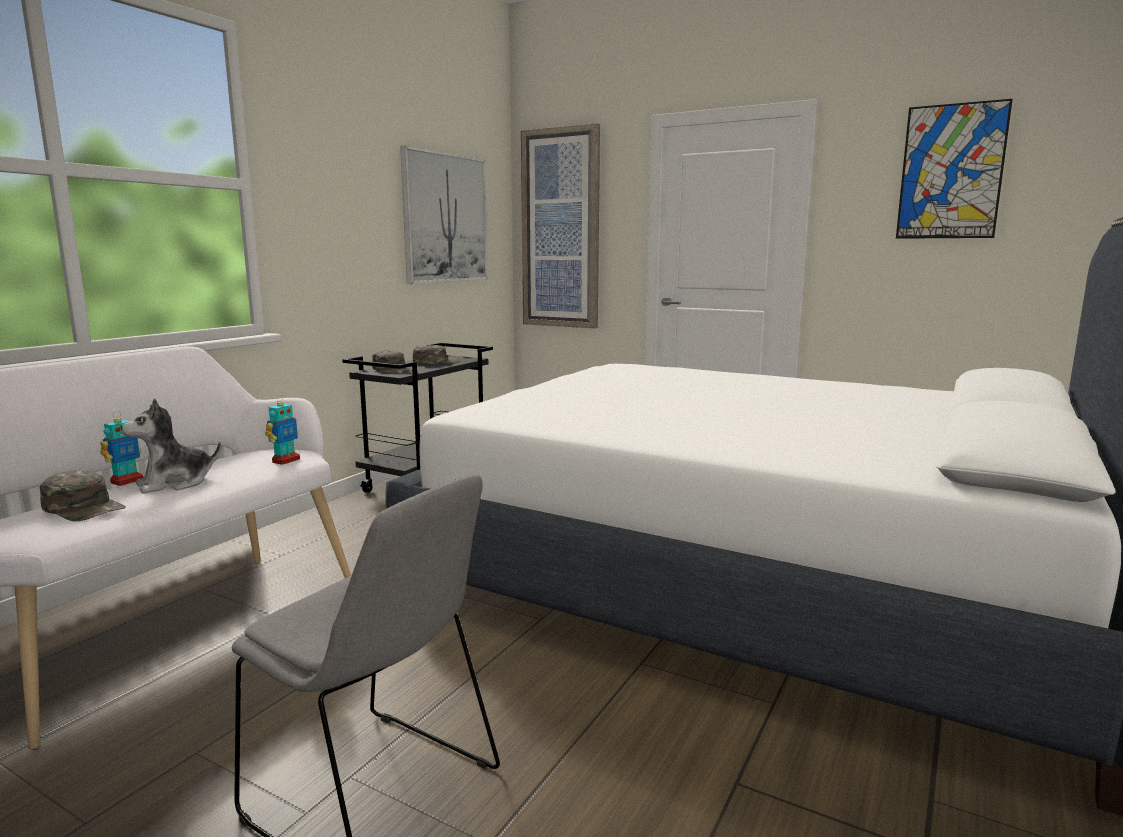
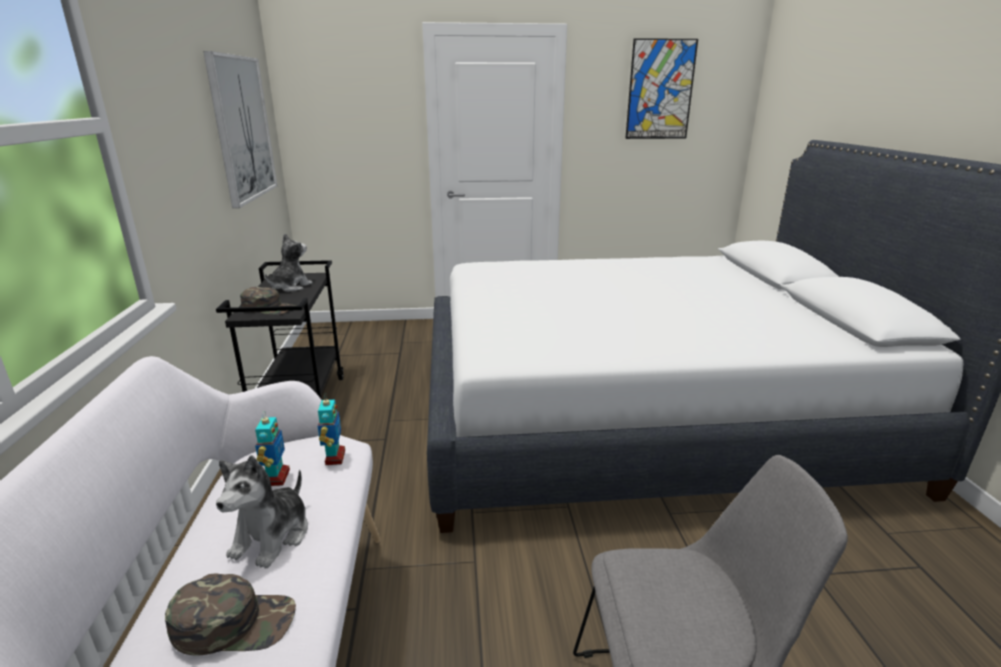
camera: 35 degrees left, 10 degrees up
toy robot [100,411,143,486] -> toy robot moved to [255,412,290,486]
green cap [413,345,462,364] -> plush toy [265,233,313,292]
picture [521,123,600,328] -> none

